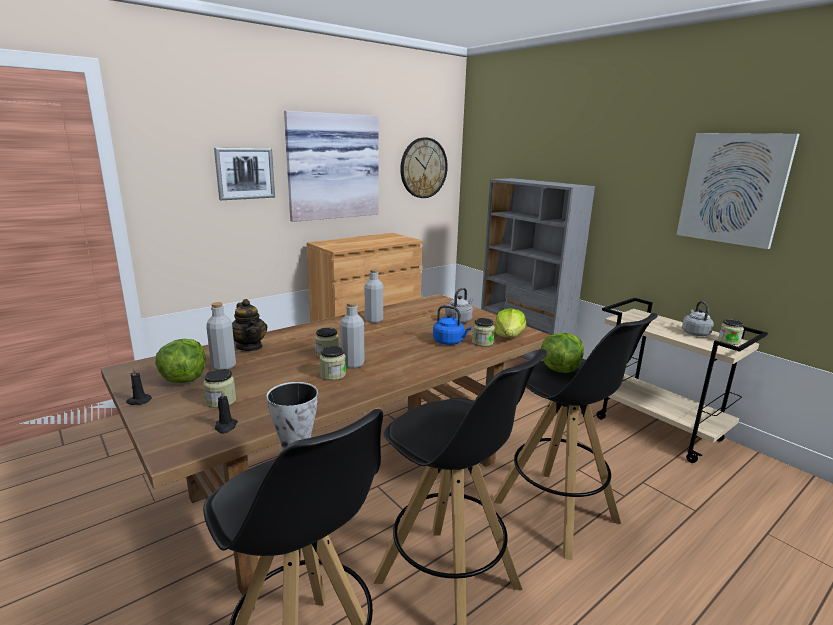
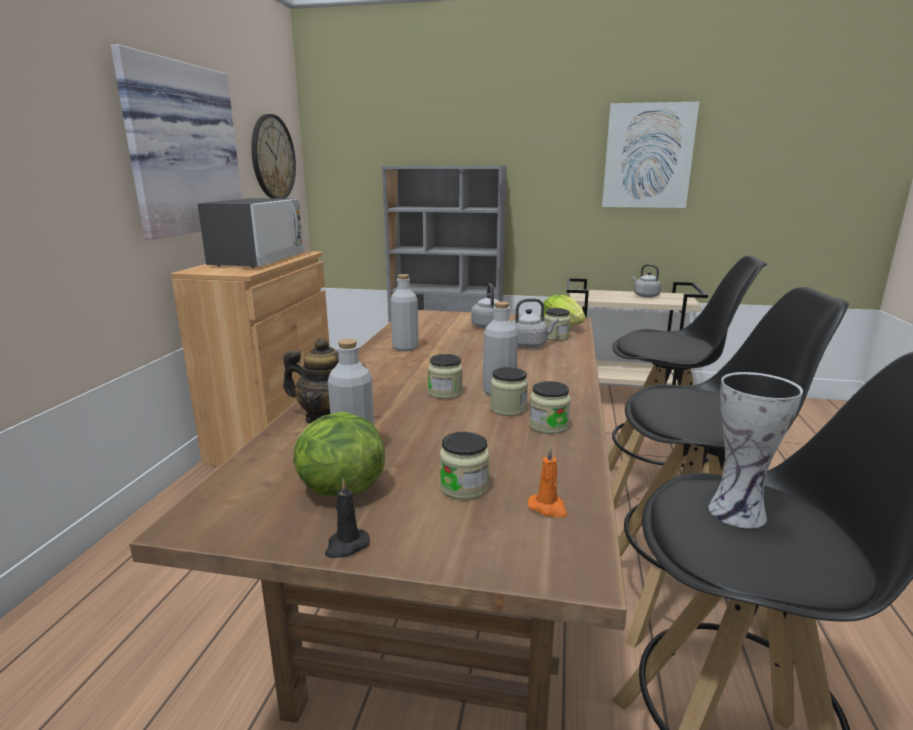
camera: 40 degrees left, 0 degrees up
picture [214,148,275,200] -> none
black candle [215,390,238,434] -> orange candle [528,446,568,517]
blue kettle [433,305,472,345] -> grey kettle [512,298,559,348]
lettuce [541,333,584,373] -> none
jar [718,319,744,345] -> jar moved to [529,381,571,434]
none -> microwave [197,198,304,268]

